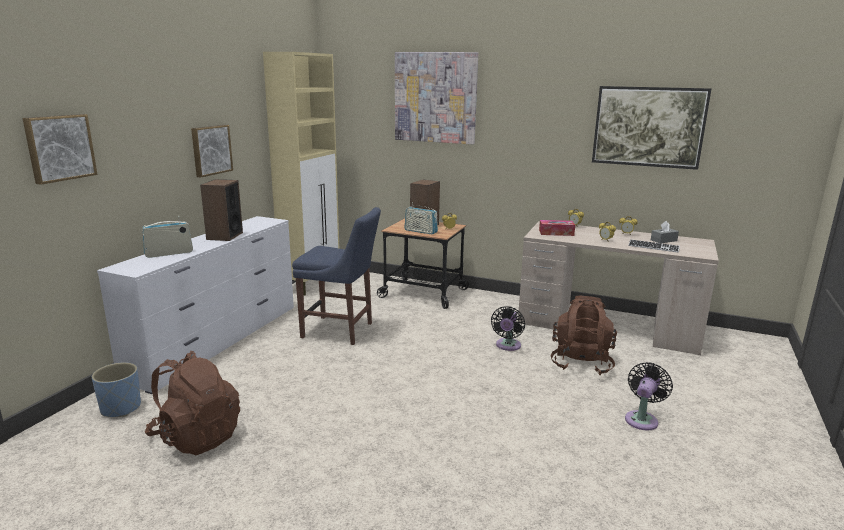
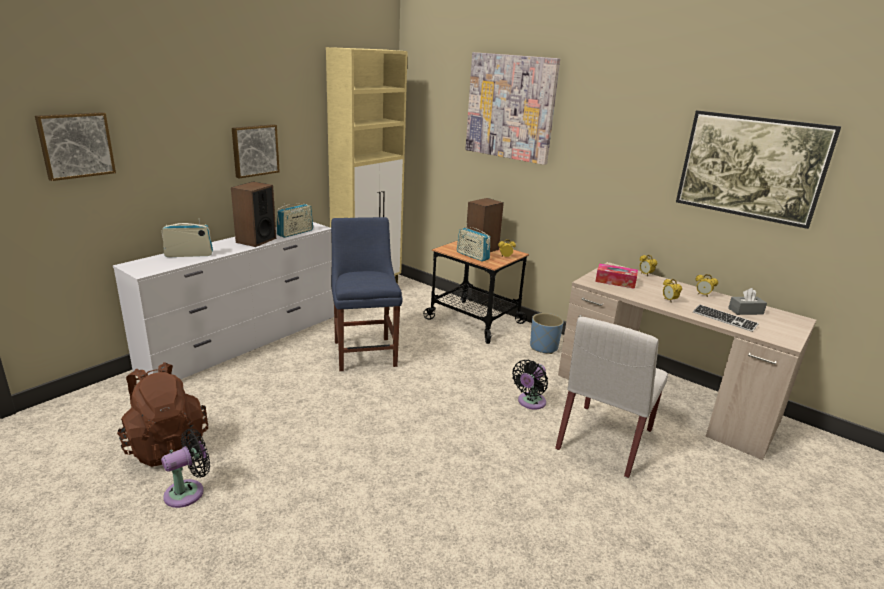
camera: 15 degrees right, 5 degrees up
blue planter [92,362,141,417] -> blue planter moved to [530,313,564,354]
blue chair [292,207,381,345] -> blue chair turned 135 degrees counterclockwise [331,217,403,371]
brown backpack [550,296,617,375] -> white chair [555,317,668,478]
black fan [625,362,673,431] -> black fan moved to [161,429,210,508]
none -> radio [277,203,313,238]

